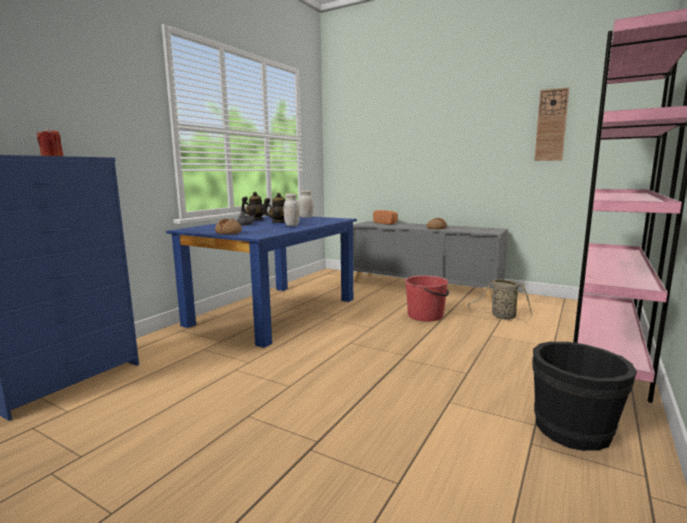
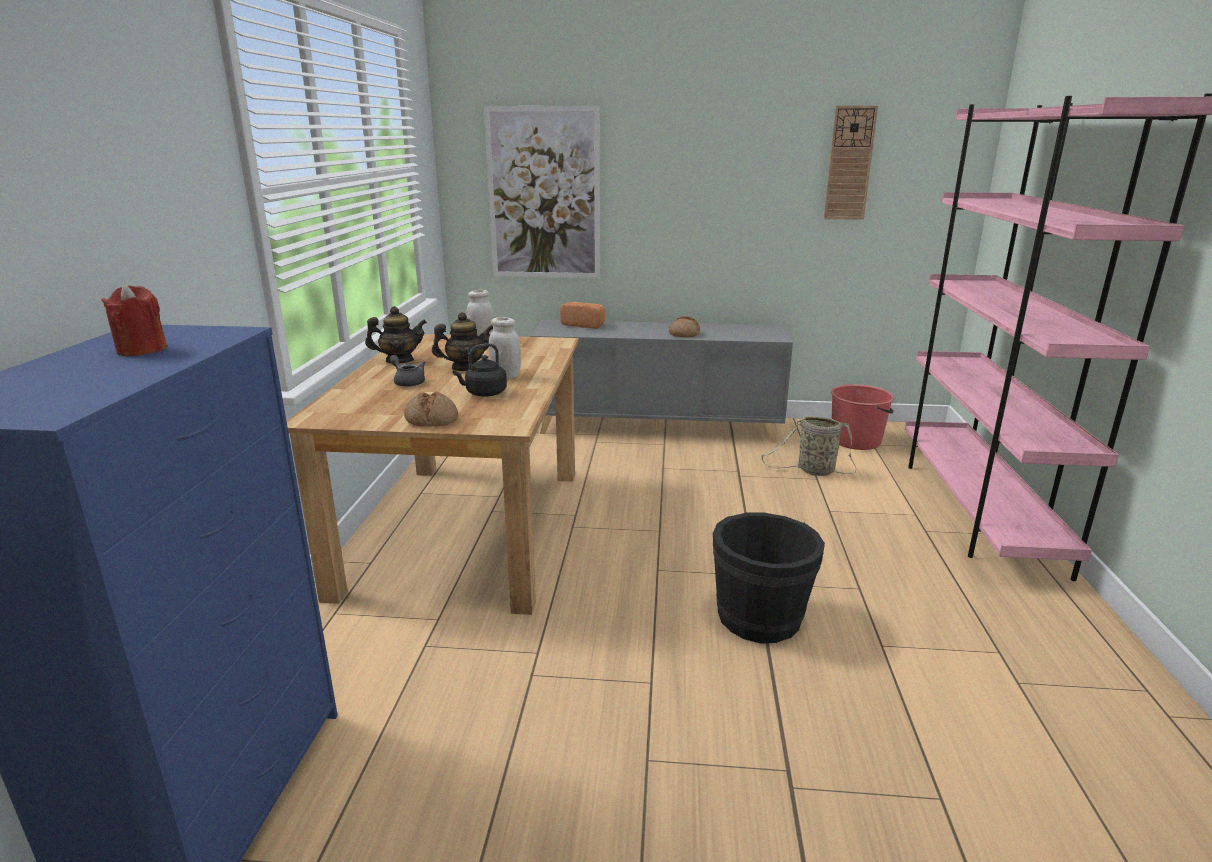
camera: 25 degrees left, 10 degrees up
blue dining table [166,216,357,348] -> brown dining table [287,334,579,615]
red bucket [405,276,449,322] -> red bucket moved to [831,384,894,450]
black bucket [532,341,637,451] -> black bucket moved to [713,513,825,644]
none -> black kettle [453,343,507,397]
none -> picture [484,106,600,278]

